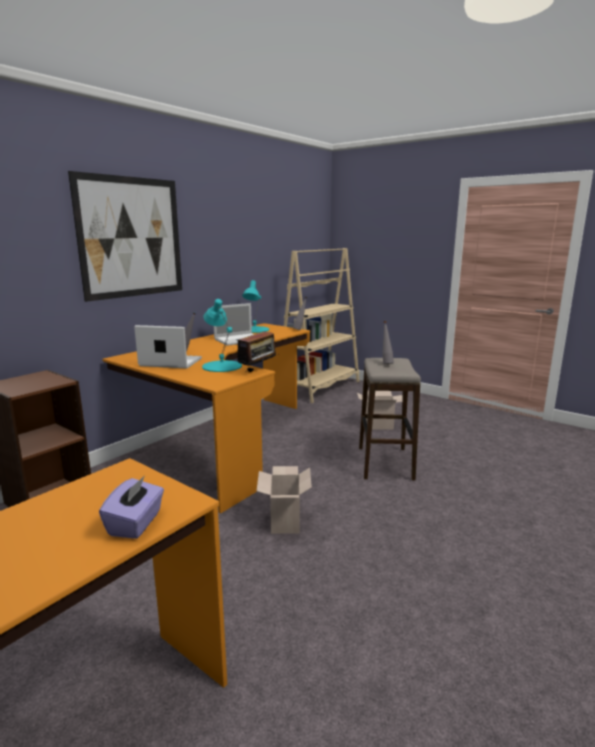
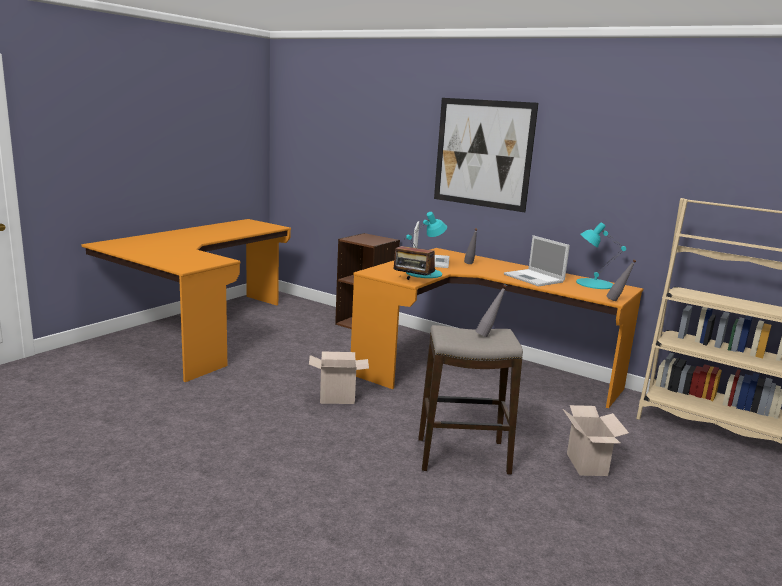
camera: 85 degrees right, 0 degrees up
purple tissue box [99,475,164,539] -> none

